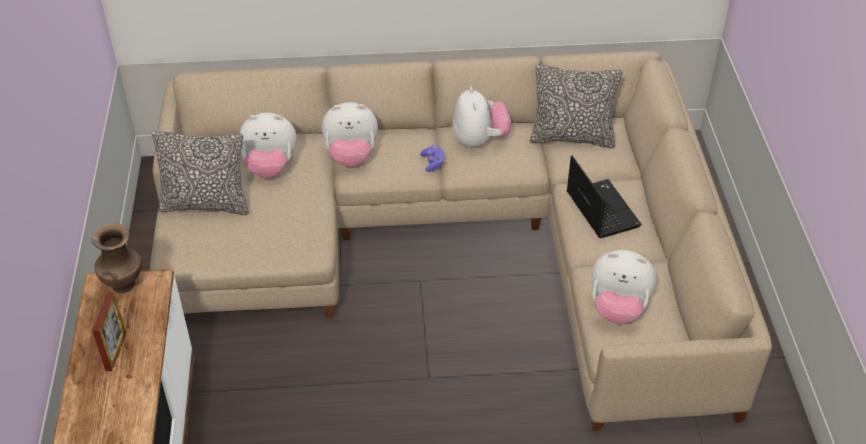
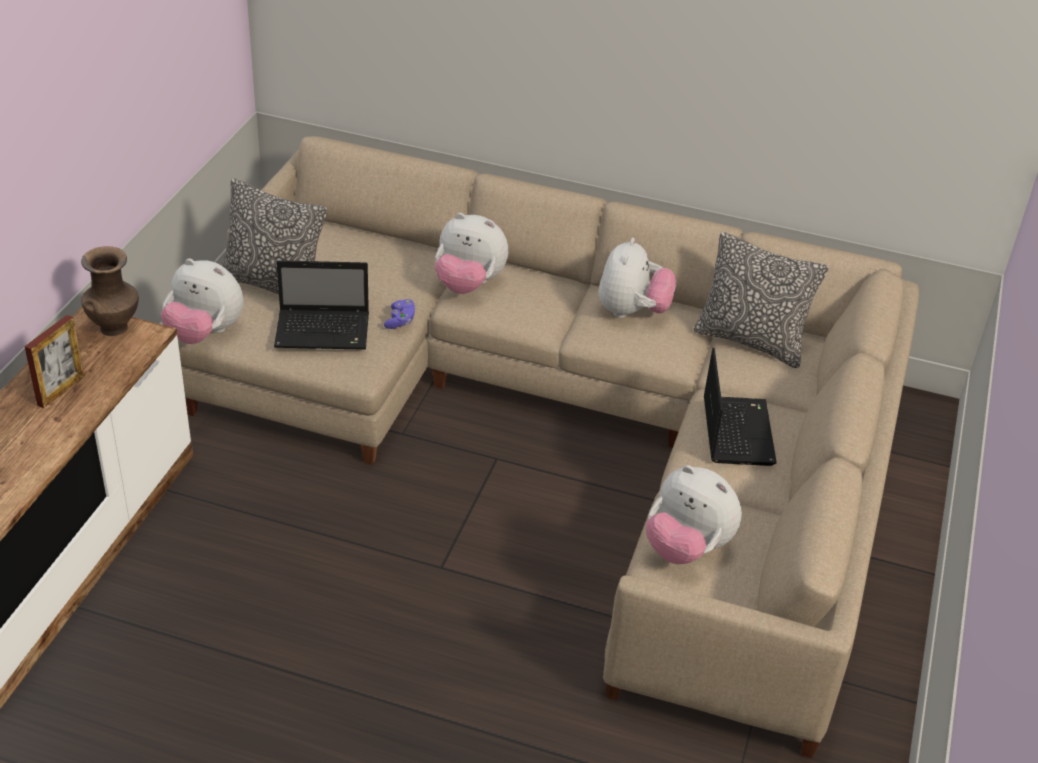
camera: 20 degrees right, 5 degrees down
plush toy [239,113,297,178] -> plush toy moved to [161,258,244,344]
purple game controller [420,145,444,172] -> purple game controller moved to [384,299,415,329]
none -> laptop [274,260,369,350]

